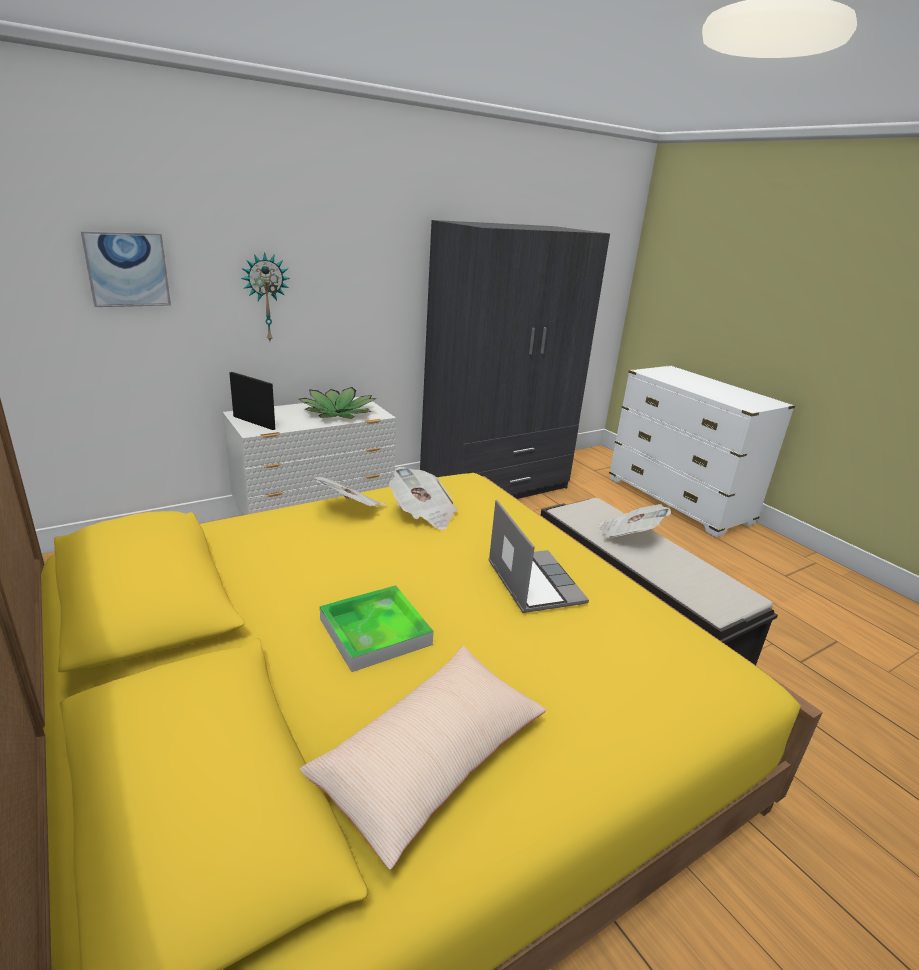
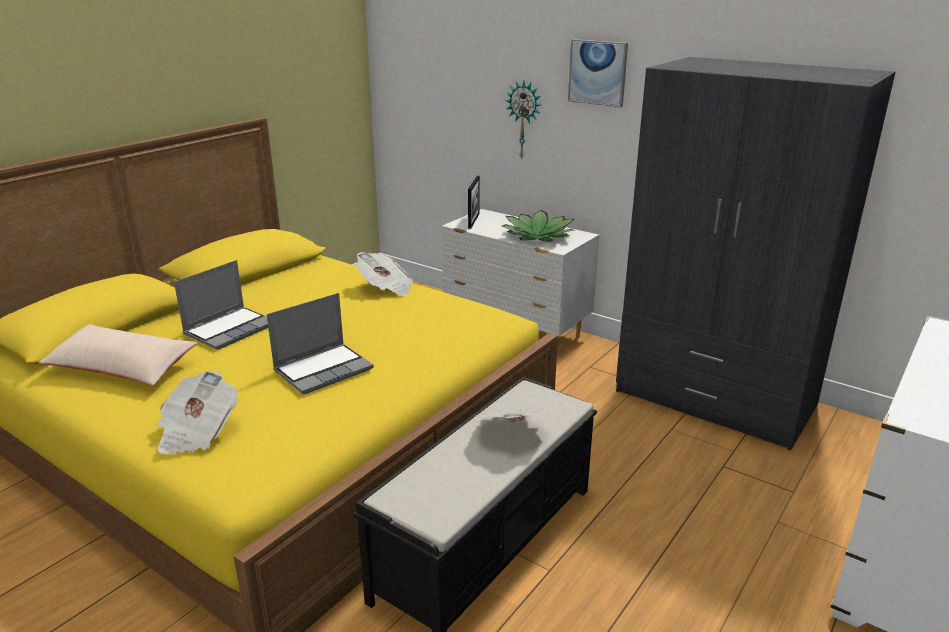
camera: 70 degrees right, 0 degrees up
picture [81,231,171,307] -> picture moved to [568,39,628,107]
tray [320,585,434,672] -> laptop [174,260,268,350]
newspaper [389,467,458,530] -> newspaper moved to [157,370,238,454]

